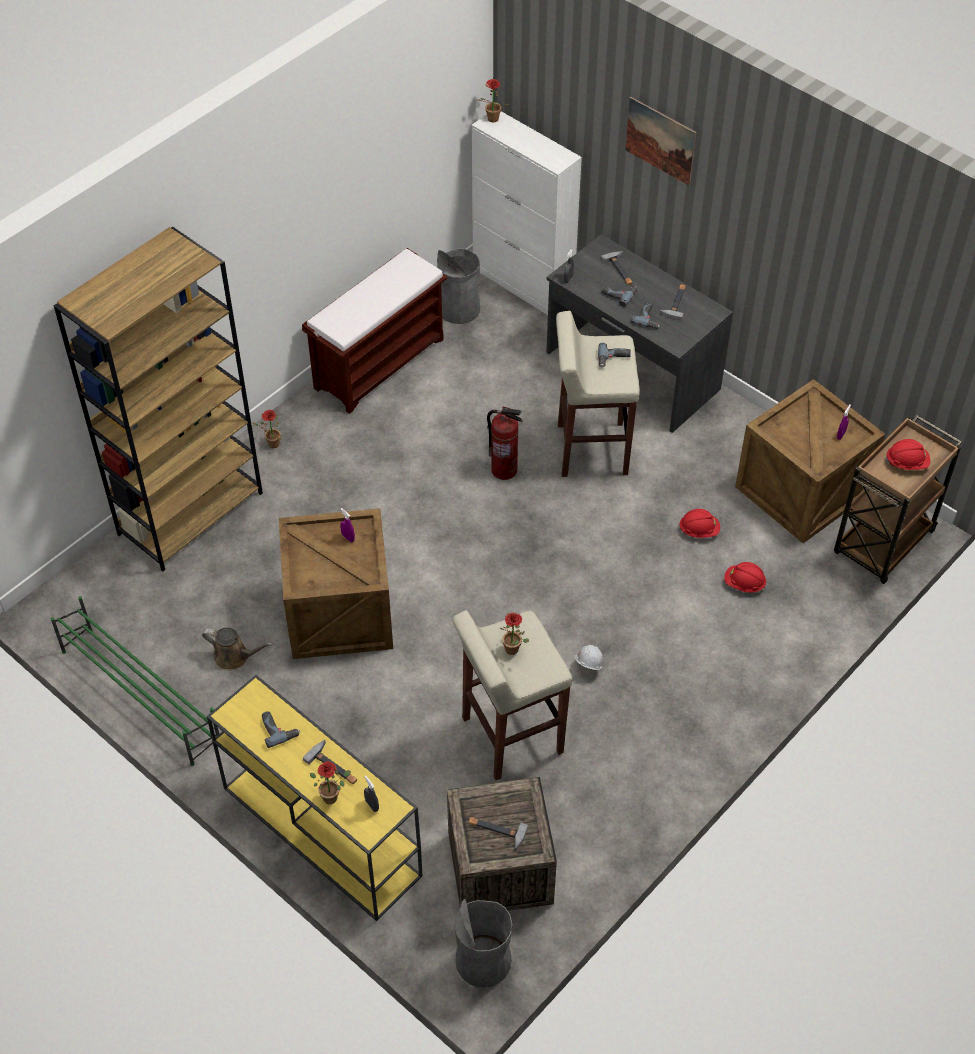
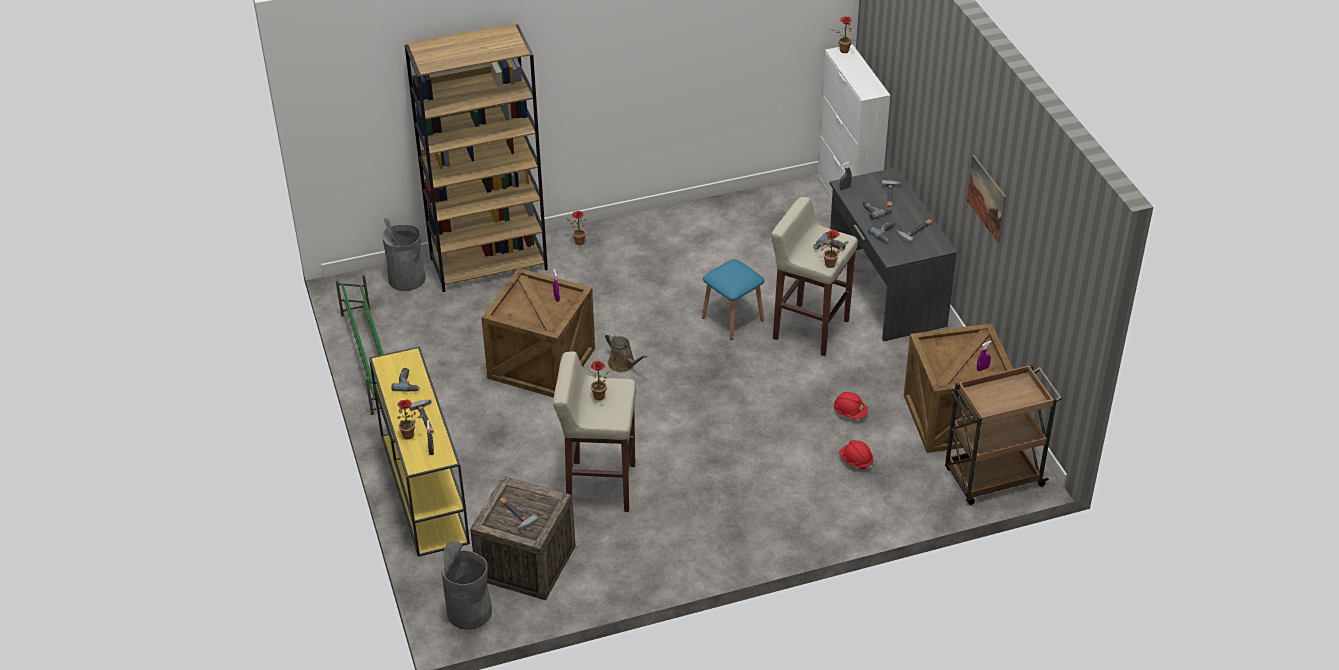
camera: 30 degrees right, 10 degrees down
brown watering can [202,627,273,670] -> brown watering can moved to [605,333,648,372]
brown bench [302,248,447,414] -> none
grey trash can [437,248,480,324] -> grey trash can moved to [382,218,426,291]
fire extinguisher [487,407,522,480] -> blue stool [702,259,765,340]
white hard hat [575,645,603,670] -> none
picture [625,97,697,185] -> picture moved to [967,155,1006,243]
red hard hat [885,439,930,470] -> none
none -> potted plant [819,230,849,268]

